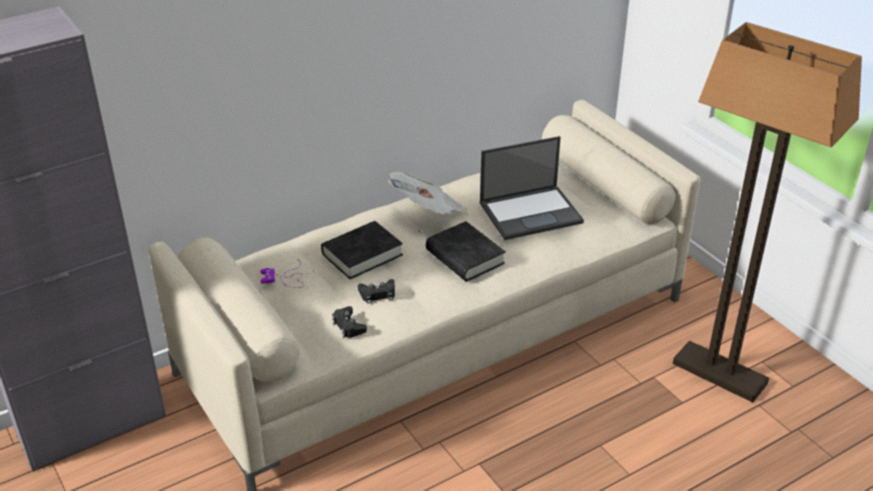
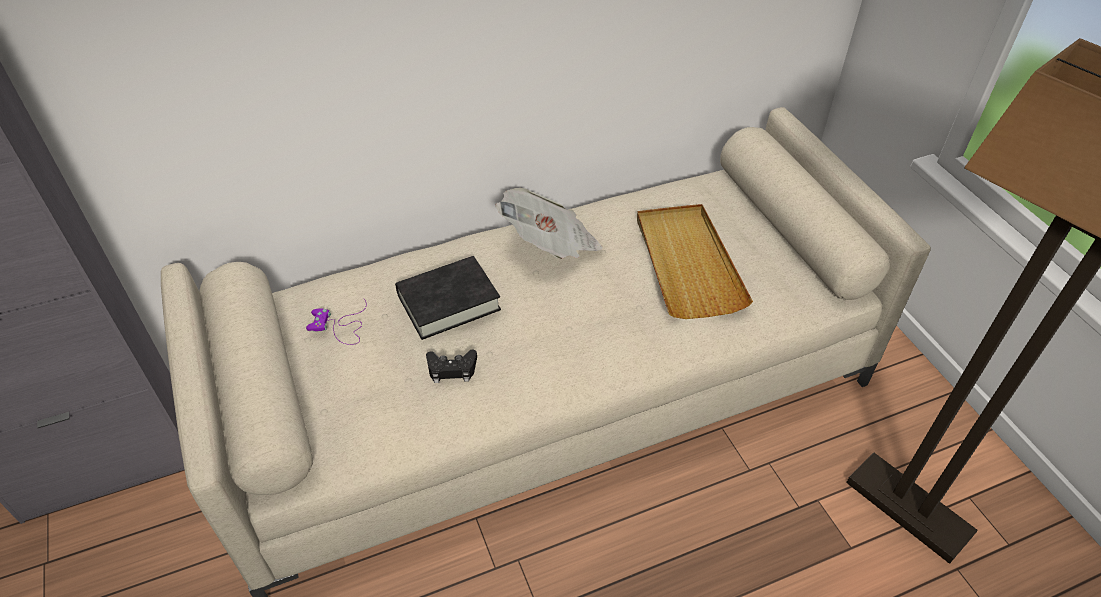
camera: 10 degrees right, 10 degrees up
black game controller [332,306,367,338] -> none
black book [426,221,505,282] -> none
laptop [480,136,584,240] -> beige tray [637,204,753,319]

